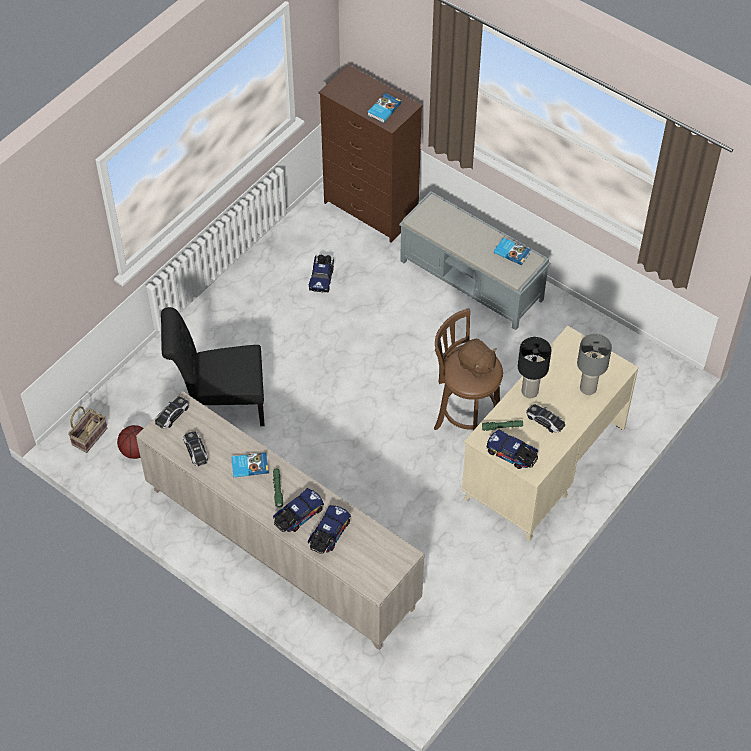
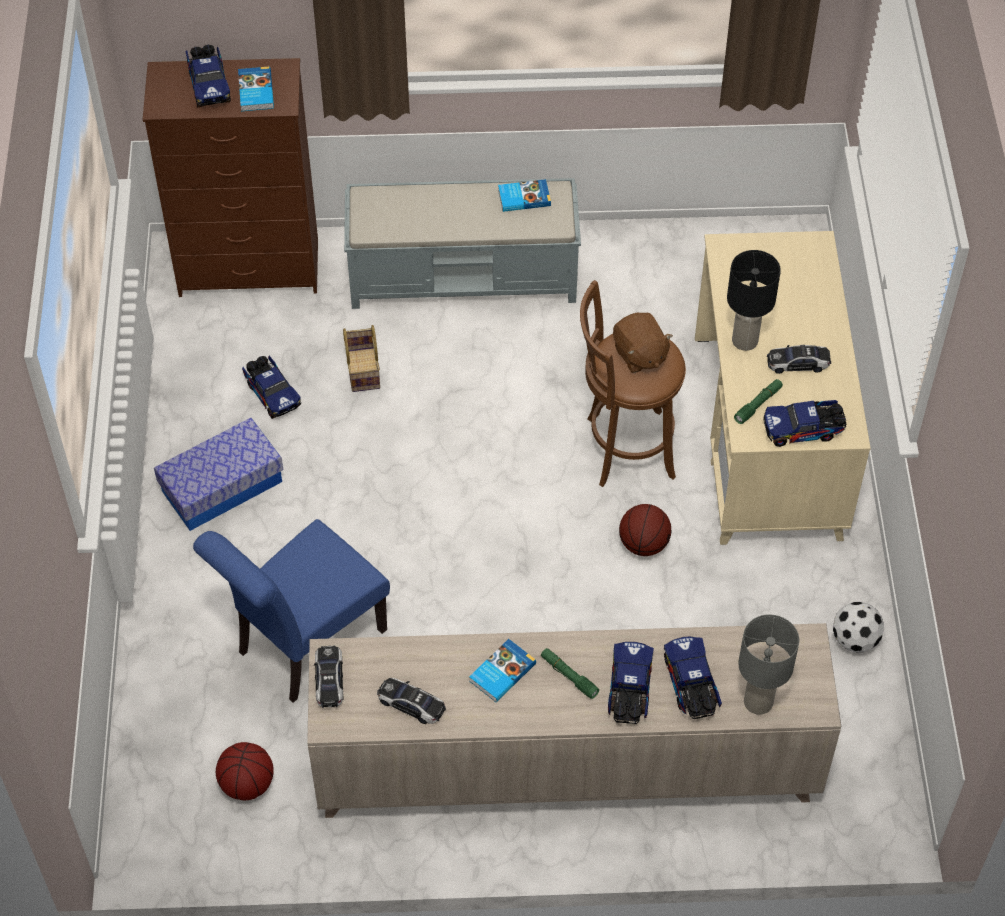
camera: 40 degrees left, 0 degrees up
basket [68,407,107,453] -> basket moved to [343,325,380,392]
black chair [161,307,265,426] -> blue chair [193,519,390,703]
brown plush toy [458,339,497,378] -> brown plush toy turned 60 degrees clockwise [613,313,673,373]
grey table lamp [577,334,612,395] -> grey table lamp moved to [738,614,799,715]
none -> storage box [154,418,283,531]
none -> toy truck [186,45,231,108]
none -> basketball [619,504,672,556]
none -> football [833,602,884,652]

